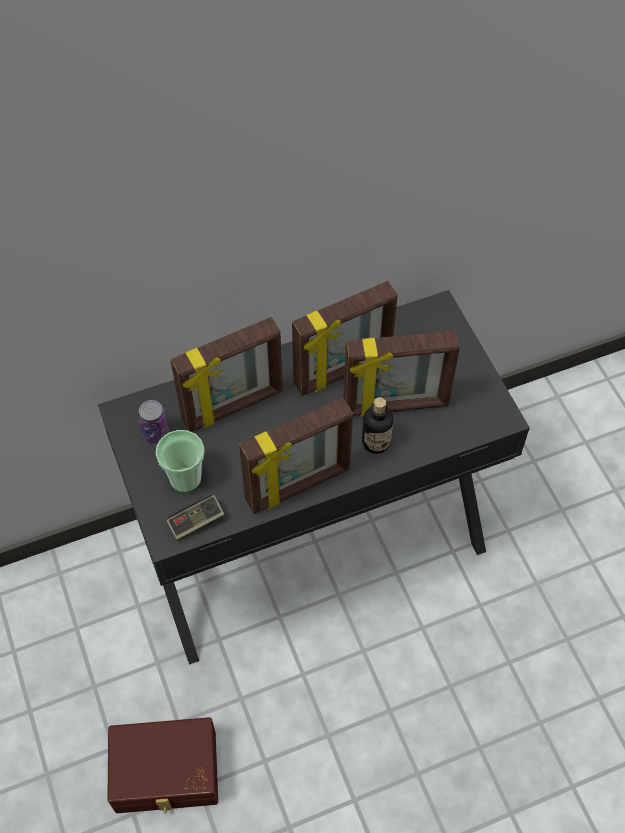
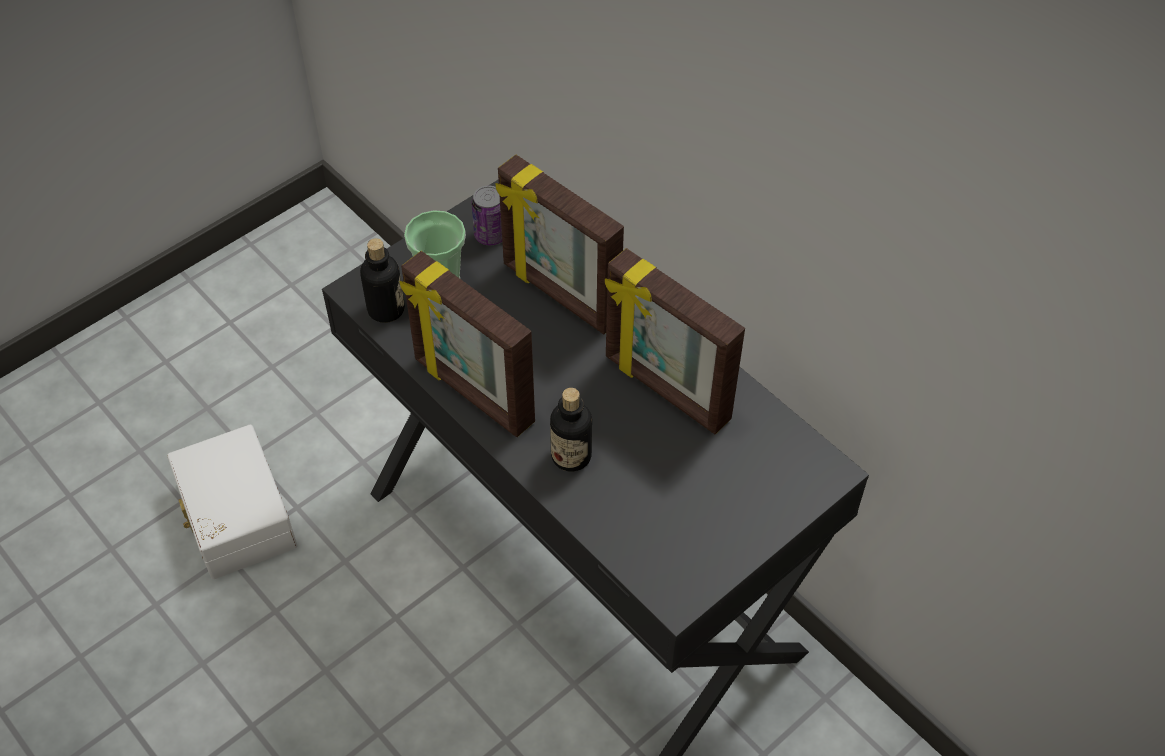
camera: 70 degrees right, 5 degrees down
brown storage box [107,717,218,813] -> white storage box [167,425,298,579]
game controller [167,495,225,541] -> bottle [360,238,405,323]
picture frame [343,330,460,417] -> none

